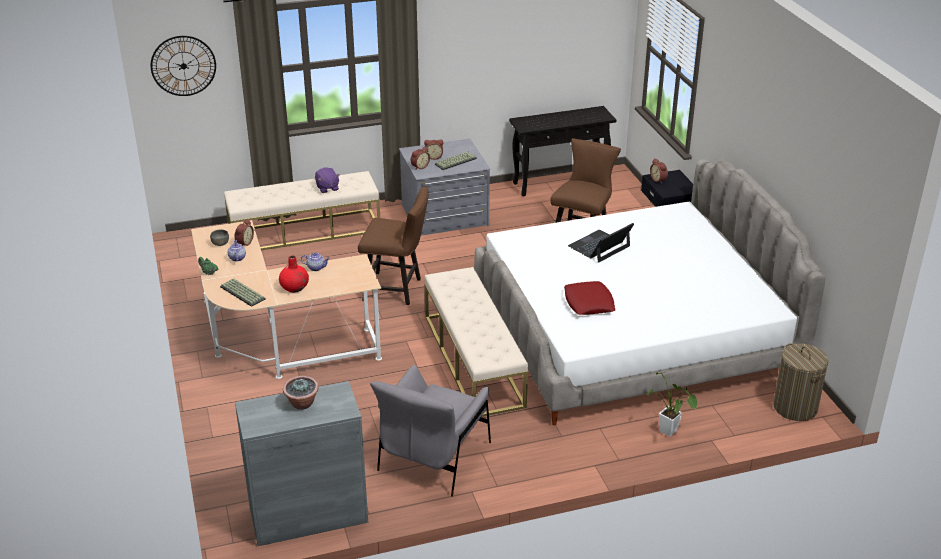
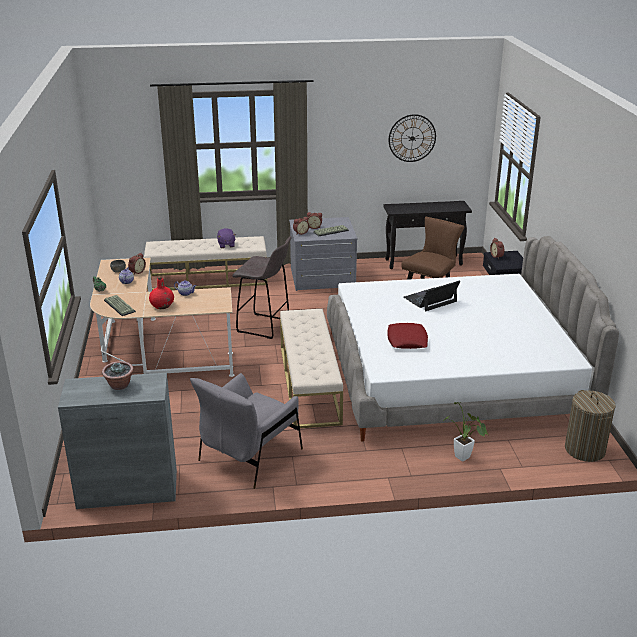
camera: 10 degrees right, 5 degrees down
wall clock [151,36,216,96] -> wall clock moved to [389,114,436,162]
brown chair [358,187,428,305] -> grey stool [232,236,292,339]

